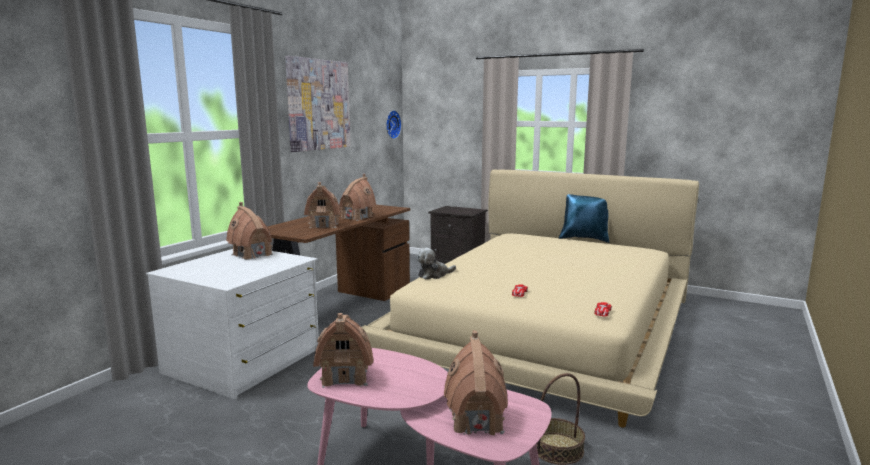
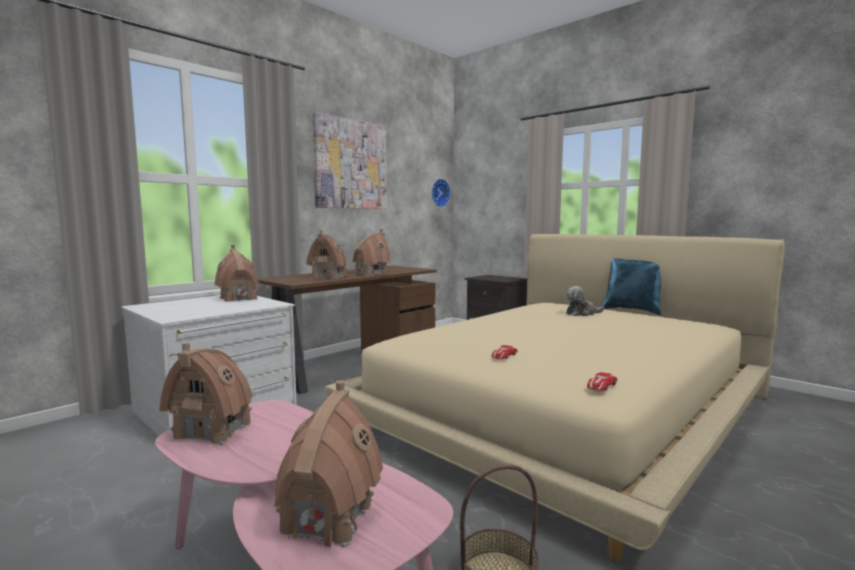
camera: 15 degrees right, 5 degrees down
plush toy [417,248,456,279] -> plush toy moved to [566,286,604,316]

